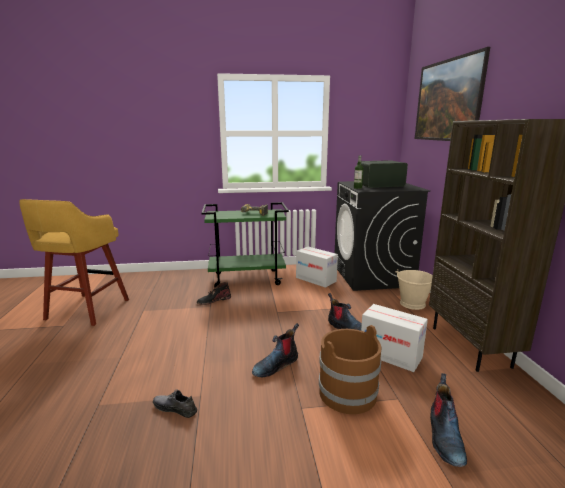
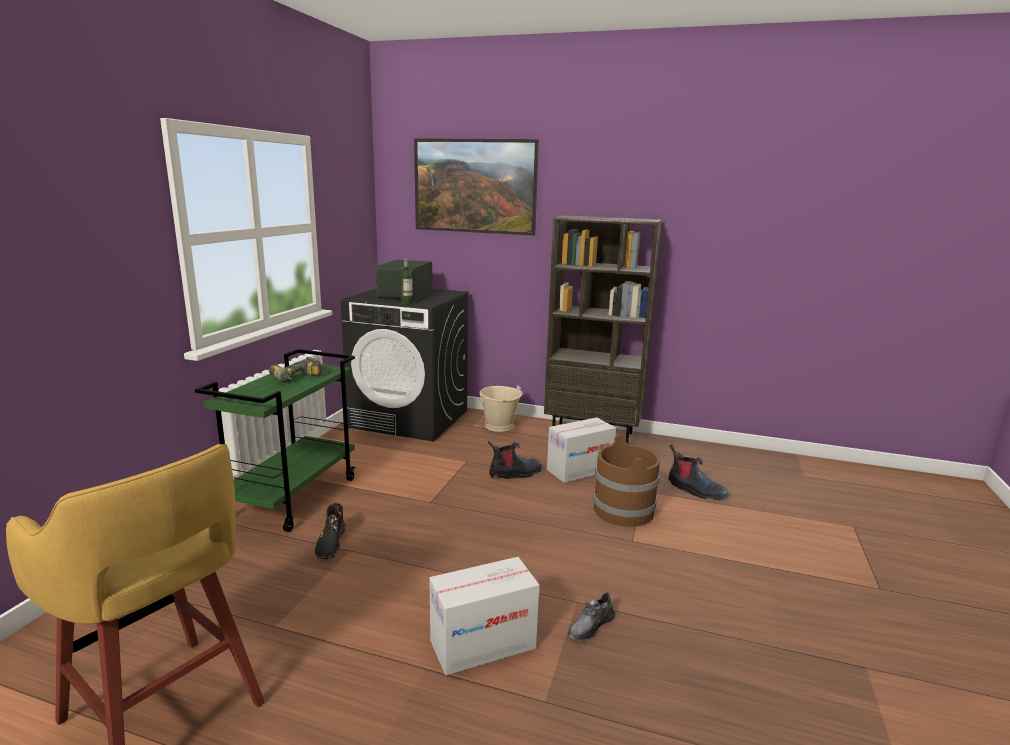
camera: 65 degrees left, 0 degrees up
boot [252,323,299,377] -> none
cardboard box [296,247,338,288] -> cardboard box moved to [429,557,539,675]

